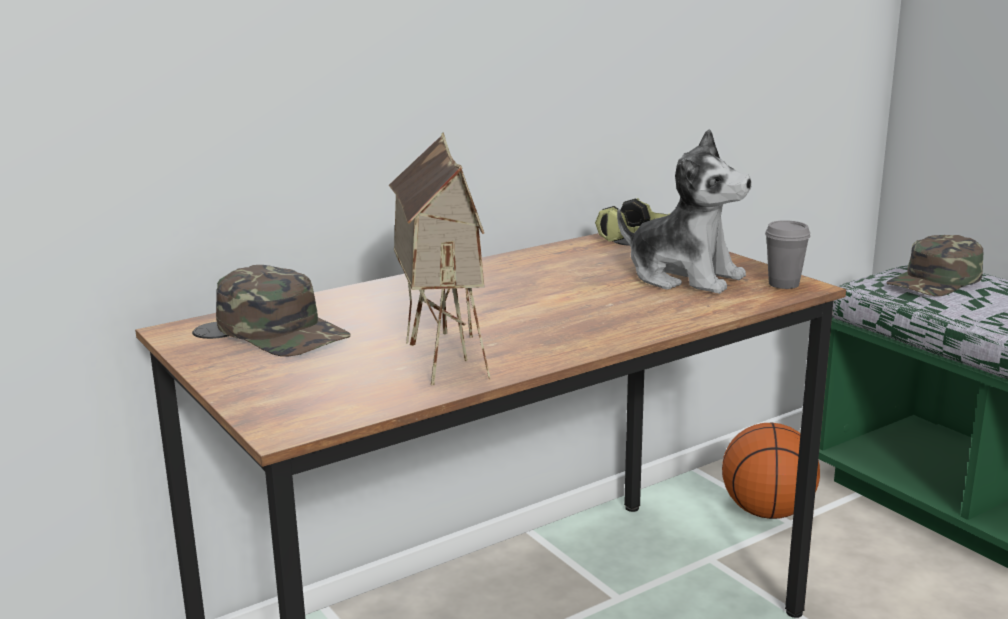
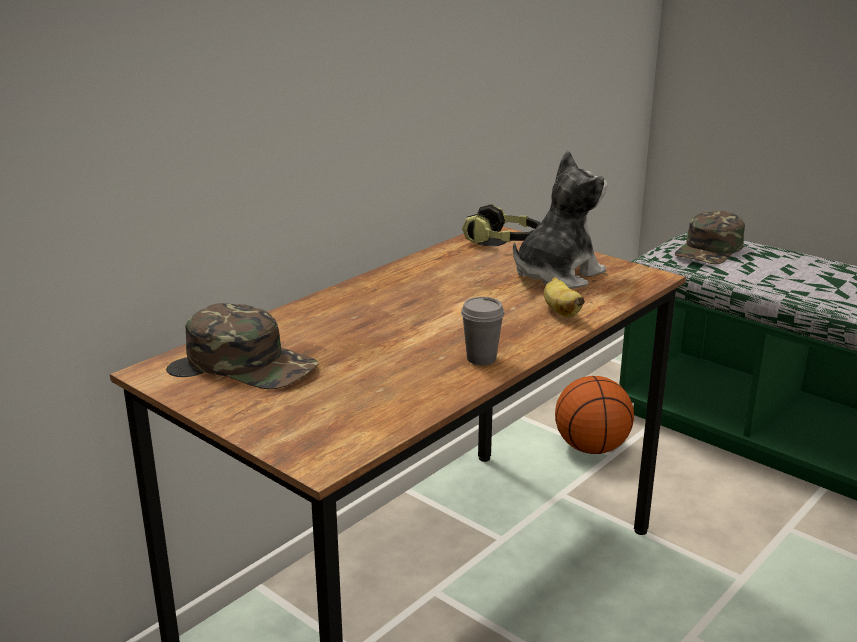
camera: 15 degrees left, 5 degrees up
toy house [389,132,491,385] -> none
plush toy [617,129,752,294] -> plush toy turned 60 degrees counterclockwise [513,150,608,289]
grey cup [765,220,811,289] -> grey cup moved to [461,297,505,365]
none -> banana [544,277,585,317]

